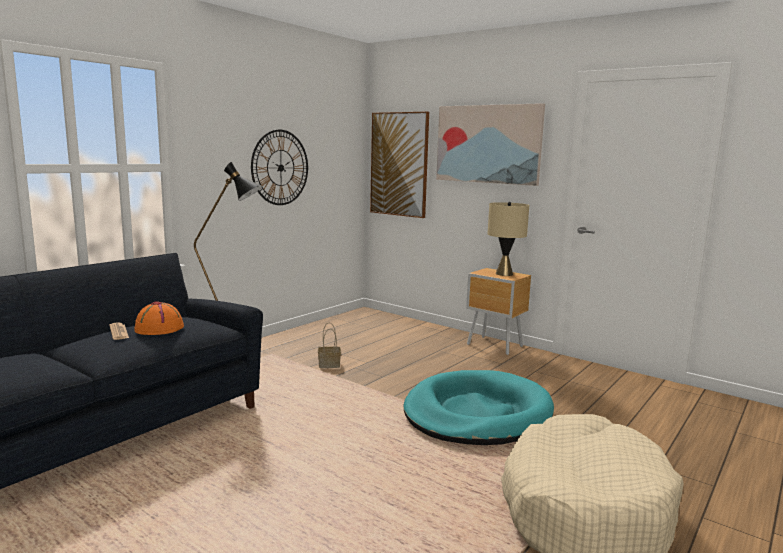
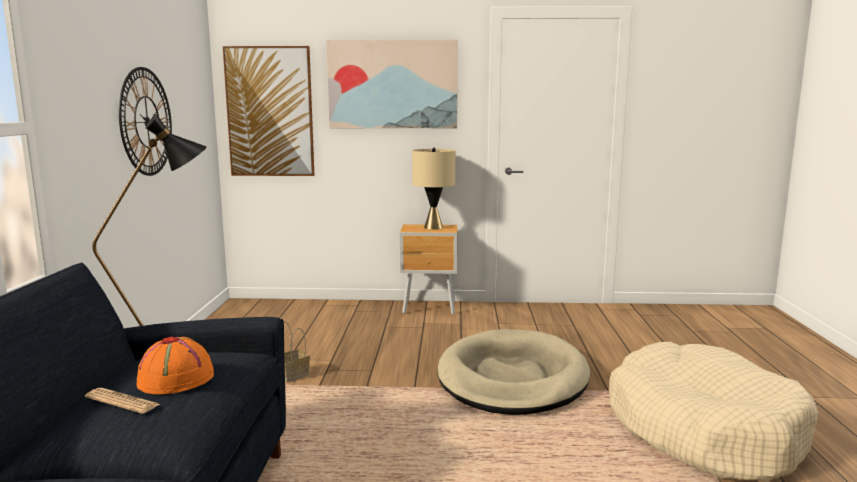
camera: 35 degrees left, 0 degrees up
turquoise dog bed [404,370,554,445] -> beige dog bed [438,329,590,415]

